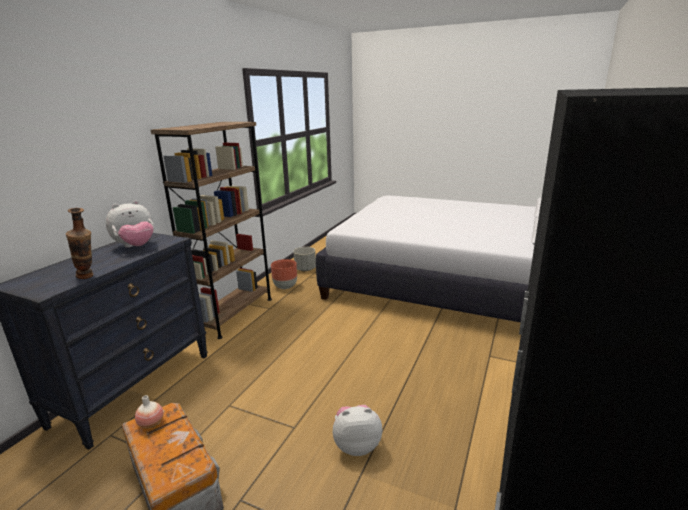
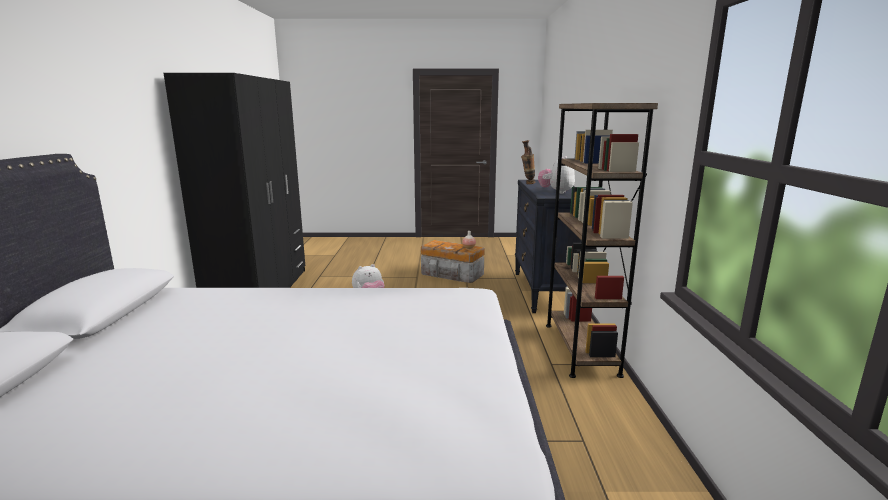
camera: 155 degrees right, 5 degrees down
brown planter [271,259,297,289] -> none
grey planter [293,247,316,271] -> none

